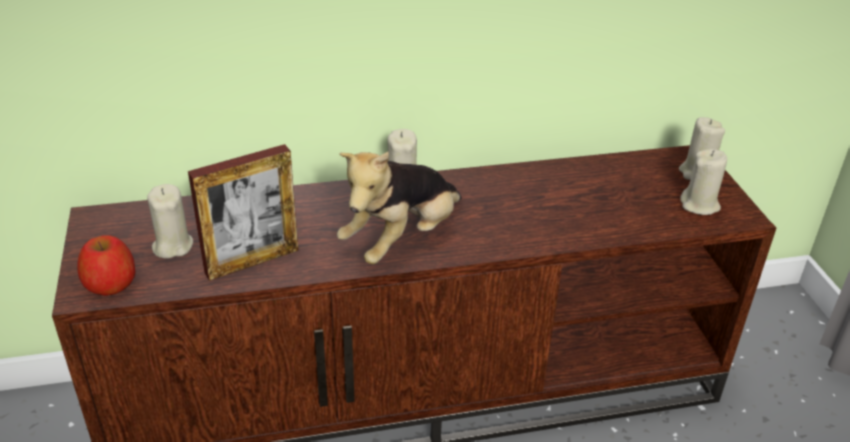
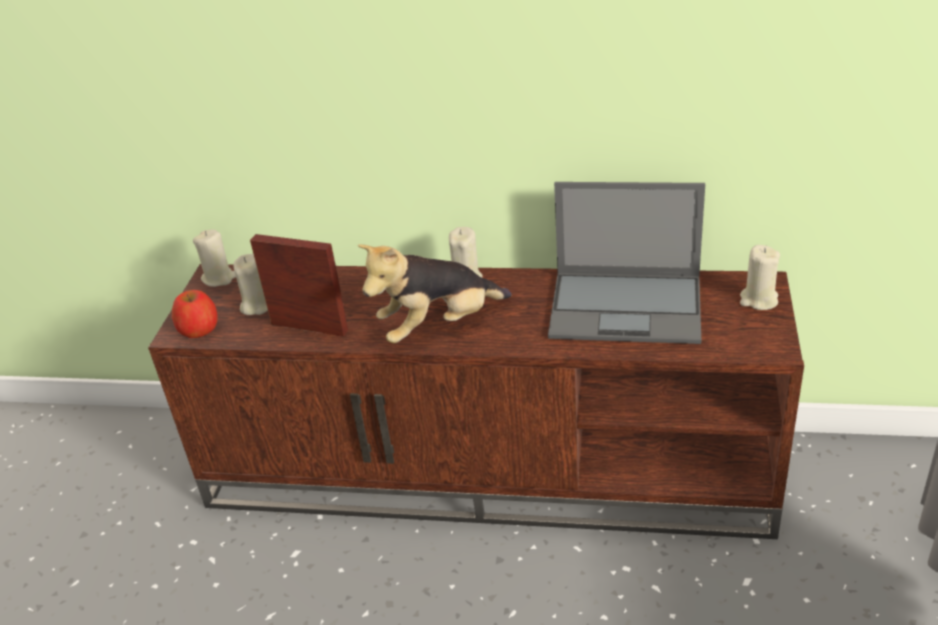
camera: 25 degrees right, 0 degrees up
picture frame [188,144,299,281] -> picture frame turned 150 degrees counterclockwise [250,234,348,337]
beige candle [680,149,727,215] -> beige candle moved to [193,230,236,287]
none -> laptop [548,182,705,344]

